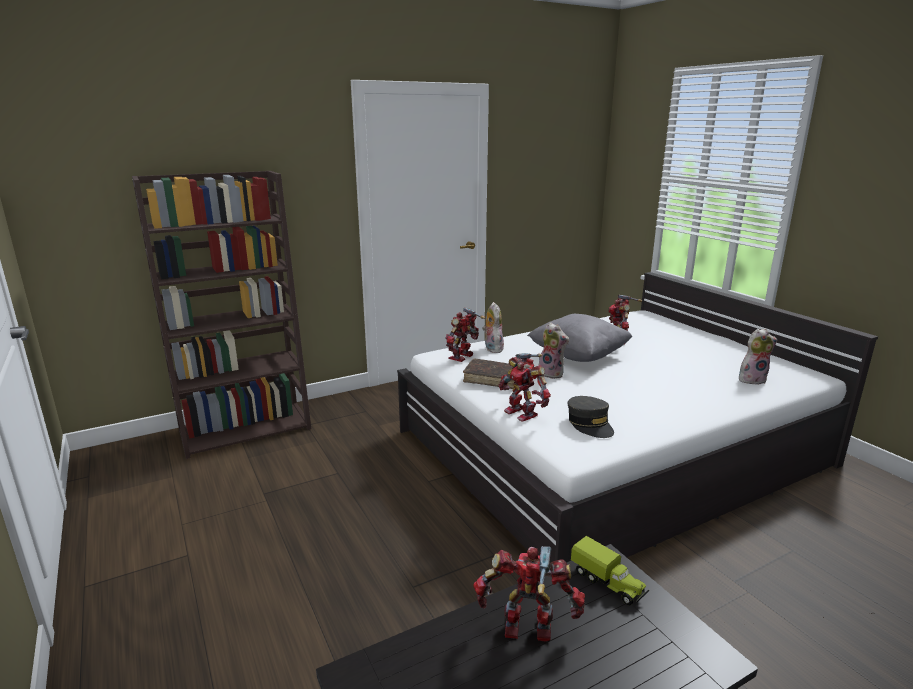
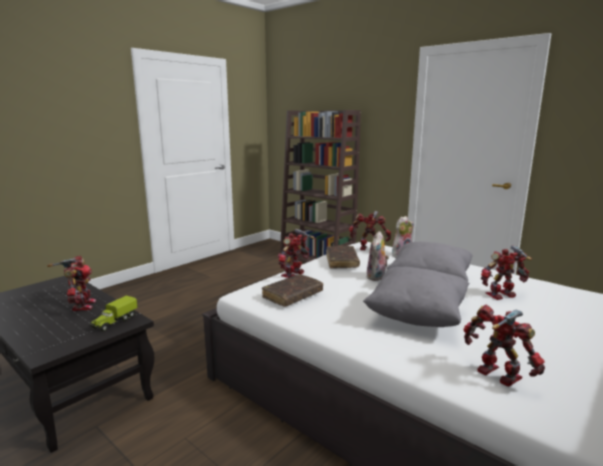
camera: 70 degrees right, 5 degrees down
grey cap [568,396,614,438] -> brown book [262,274,323,307]
plush toy [739,329,777,385] -> toy robot [464,305,545,386]
none -> grey pillow [363,267,470,327]

